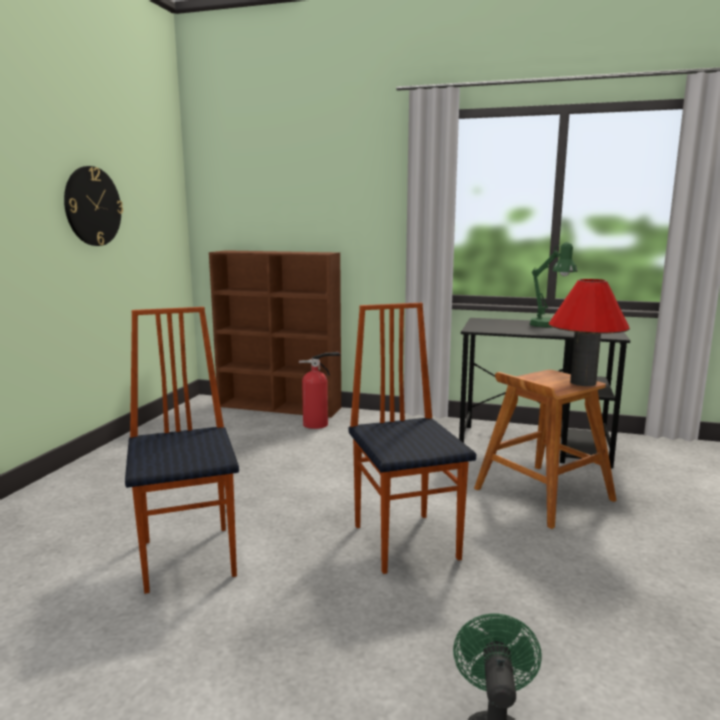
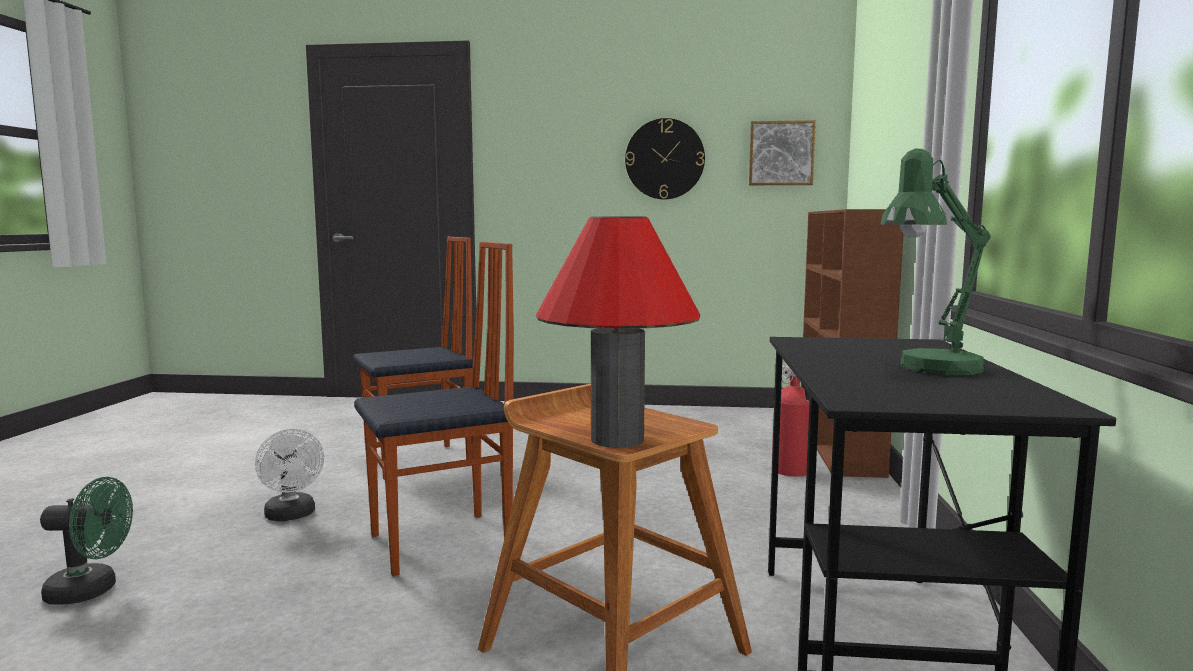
camera: 80 degrees right, 5 degrees down
none -> white fan [255,429,324,521]
none -> picture [749,120,816,185]

